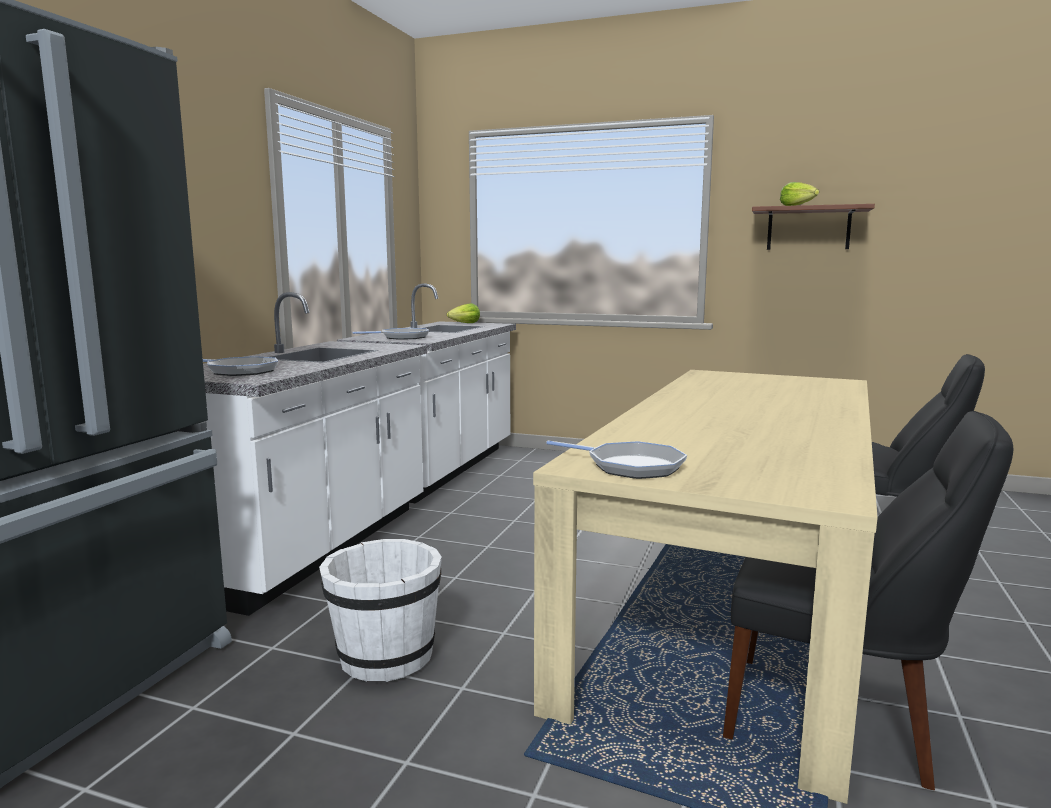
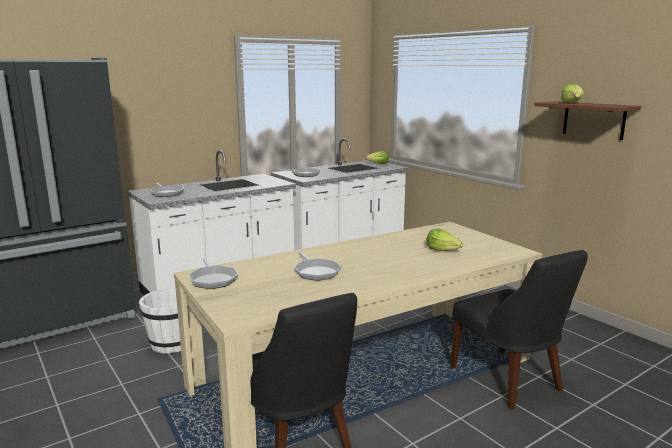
camera: 35 degrees right, 5 degrees up
none -> frying pan [294,252,342,281]
none -> lettuce [426,229,463,251]

